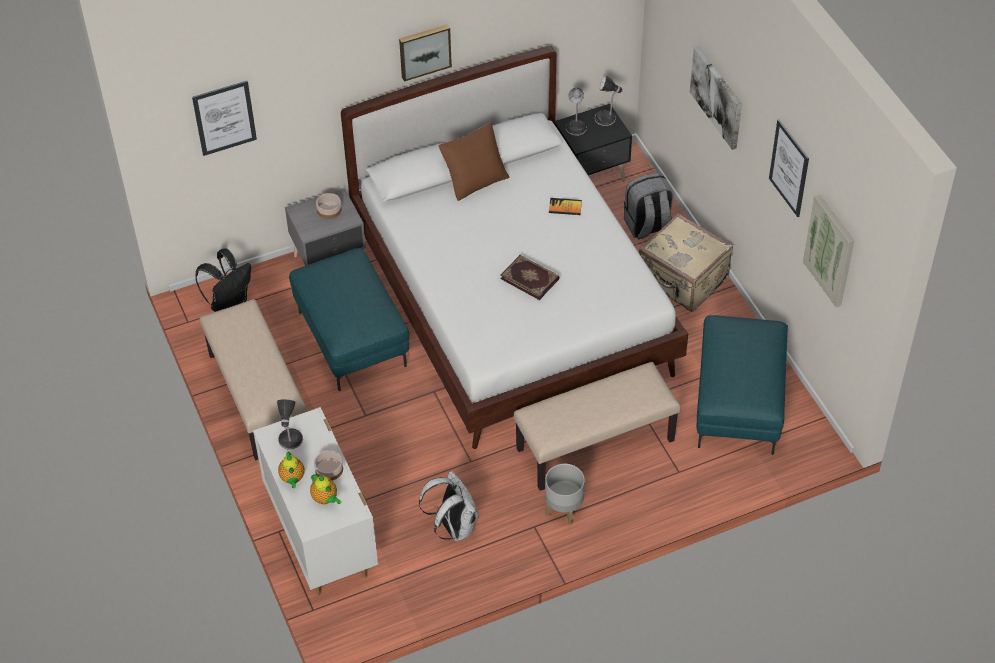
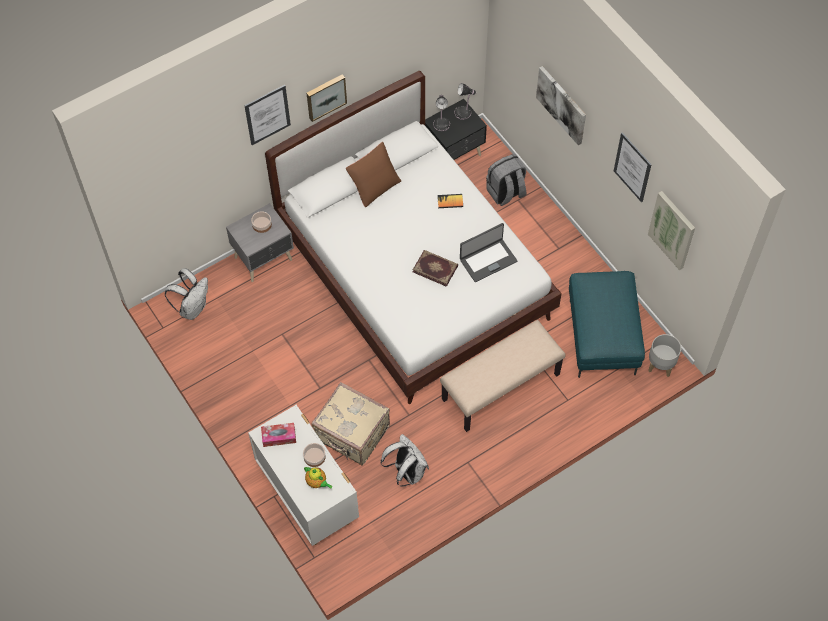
camera: 10 degrees left, 10 degrees up
picture [192,81,257,156] -> picture moved to [244,85,291,145]
black backpack [195,248,251,312] -> white backpack [164,268,208,320]
beige bench [199,299,306,460] -> none
table lamp [277,399,303,450] -> tissue box [261,423,296,447]
teapot [278,451,304,488] -> none
turquoise ottoman [289,248,409,391] -> none
grey planter [545,464,585,525] -> grey planter moved to [648,334,681,377]
beige suitcase [639,214,733,312] -> beige suitcase moved to [312,382,390,466]
none -> laptop [460,223,517,282]

